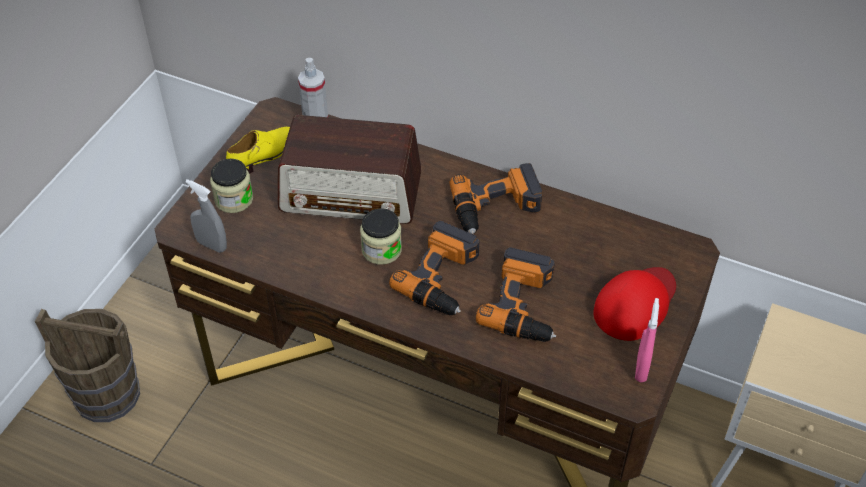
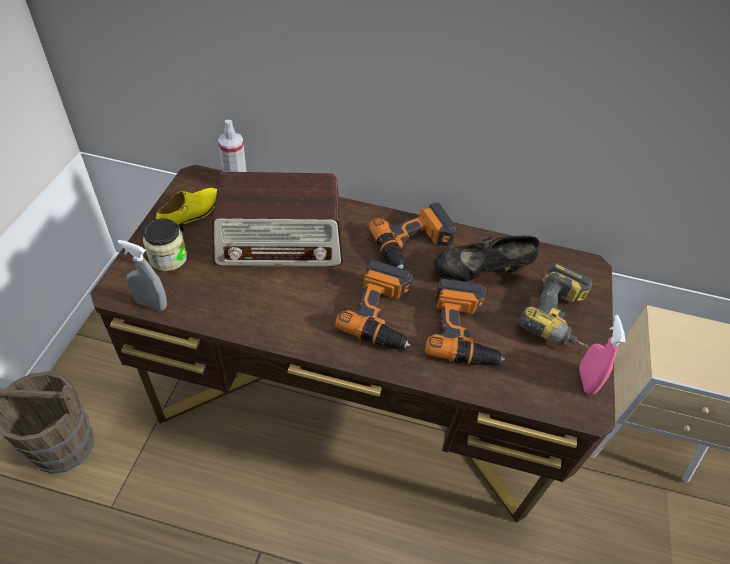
camera: 15 degrees left, 0 degrees up
jar [360,208,402,265] -> none
red cap [593,267,676,341] -> power drill [519,263,592,348]
none -> black shoe [433,236,540,282]

